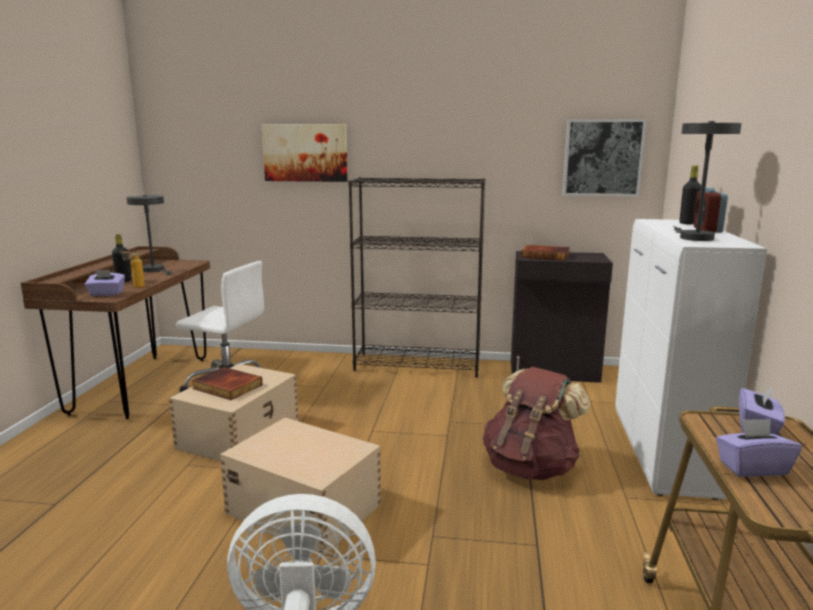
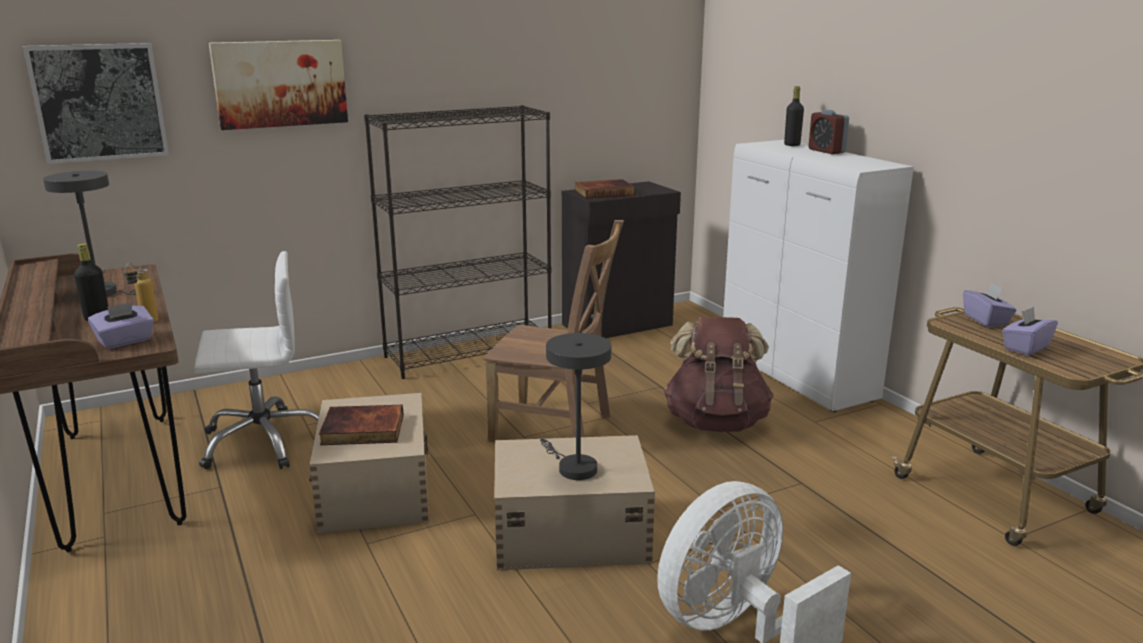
camera: 35 degrees left, 5 degrees up
picture [562,119,647,196] -> picture moved to [23,43,169,164]
grey table lamp [673,121,742,241] -> grey table lamp moved to [540,333,611,480]
none -> brown chair [484,220,624,442]

